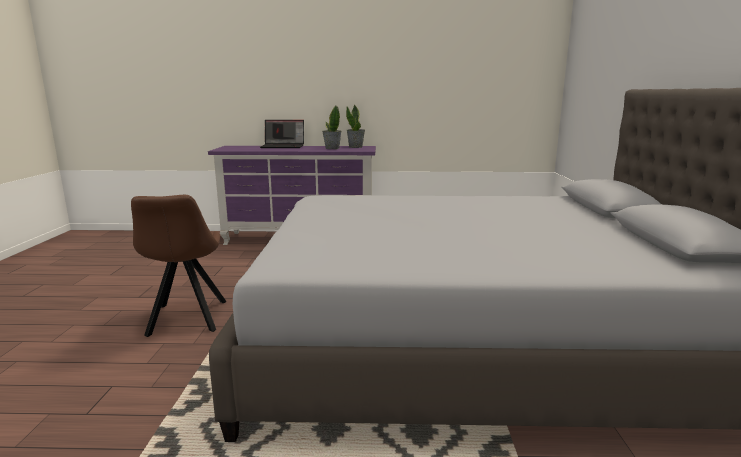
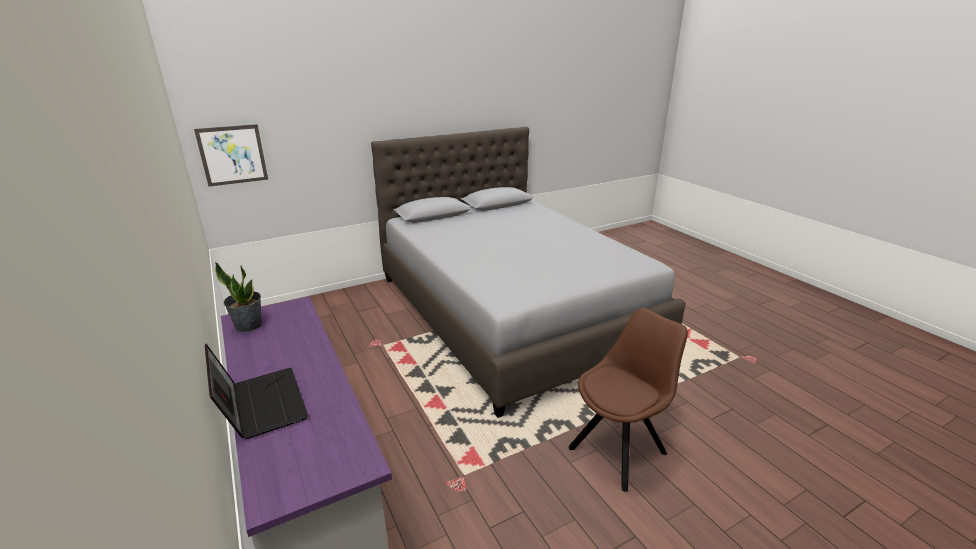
camera: 120 degrees left, 10 degrees up
potted plant [322,106,341,149] -> none
none -> picture [194,124,268,187]

